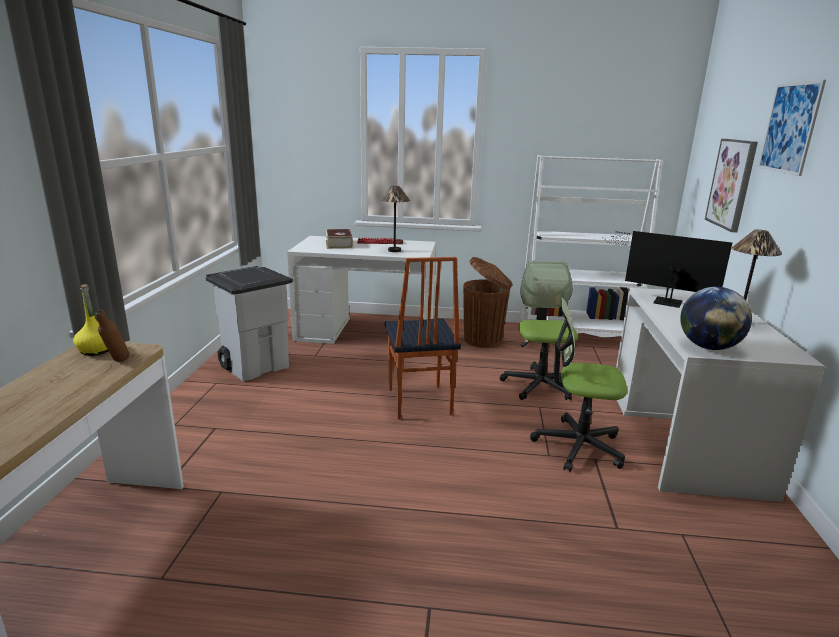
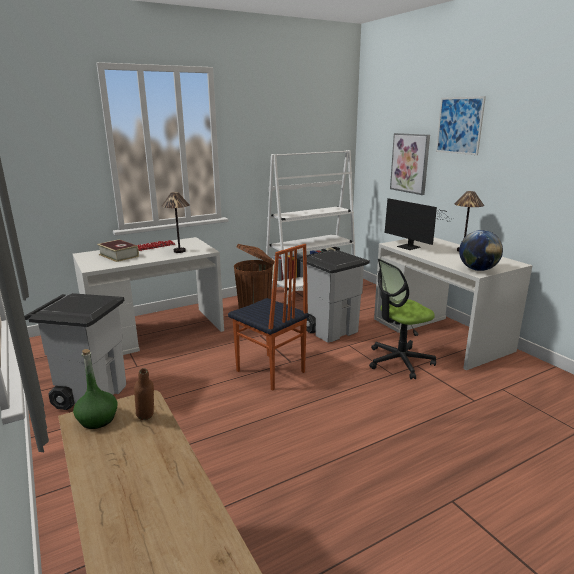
camera: 35 degrees left, 0 degrees up
yellow bottle [73,284,108,356] -> green bottle [73,349,117,429]
office chair [500,261,578,400] -> grey trash can [299,250,370,343]
monitor [602,231,732,308] -> monitor turned 120 degrees counterclockwise [384,198,453,250]

